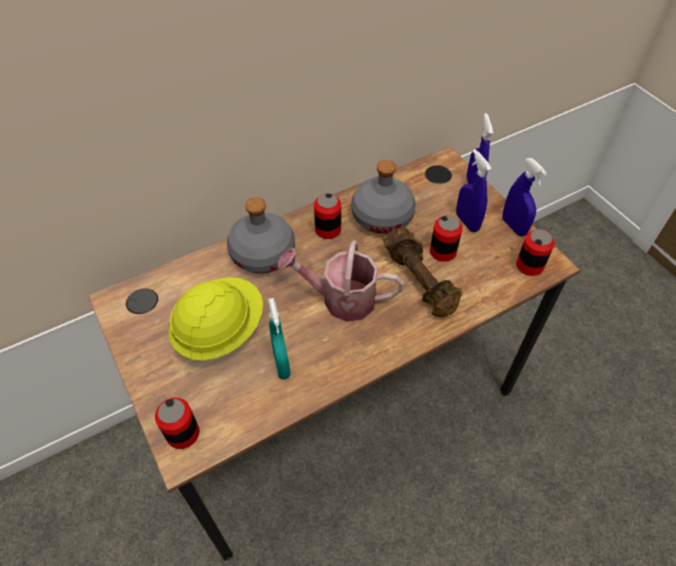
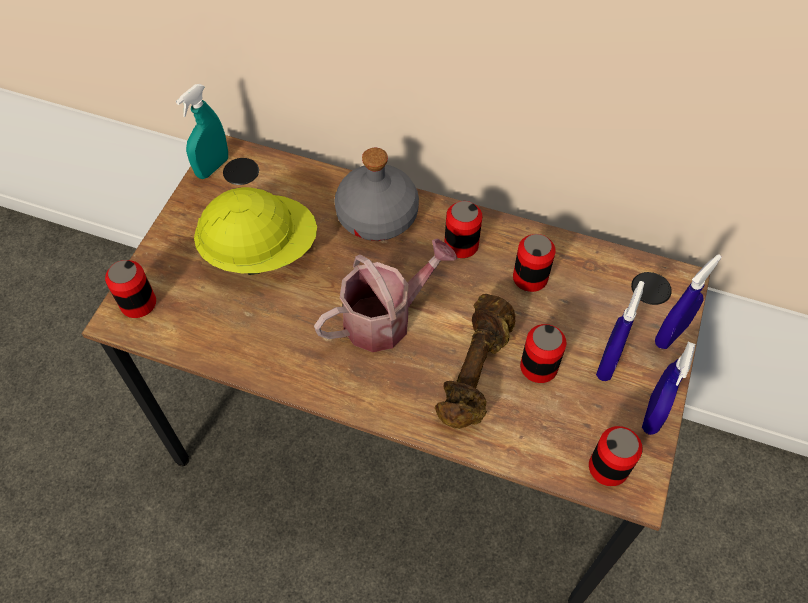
camera: 50 degrees right, 5 degrees up
turquoise spray bottle [268,298,291,379] -> turquoise spray bottle moved to [176,84,228,179]
watering can [278,241,404,322] -> watering can turned 90 degrees clockwise [314,239,457,352]
grey bottle [351,160,416,234] -> can [513,234,556,292]

